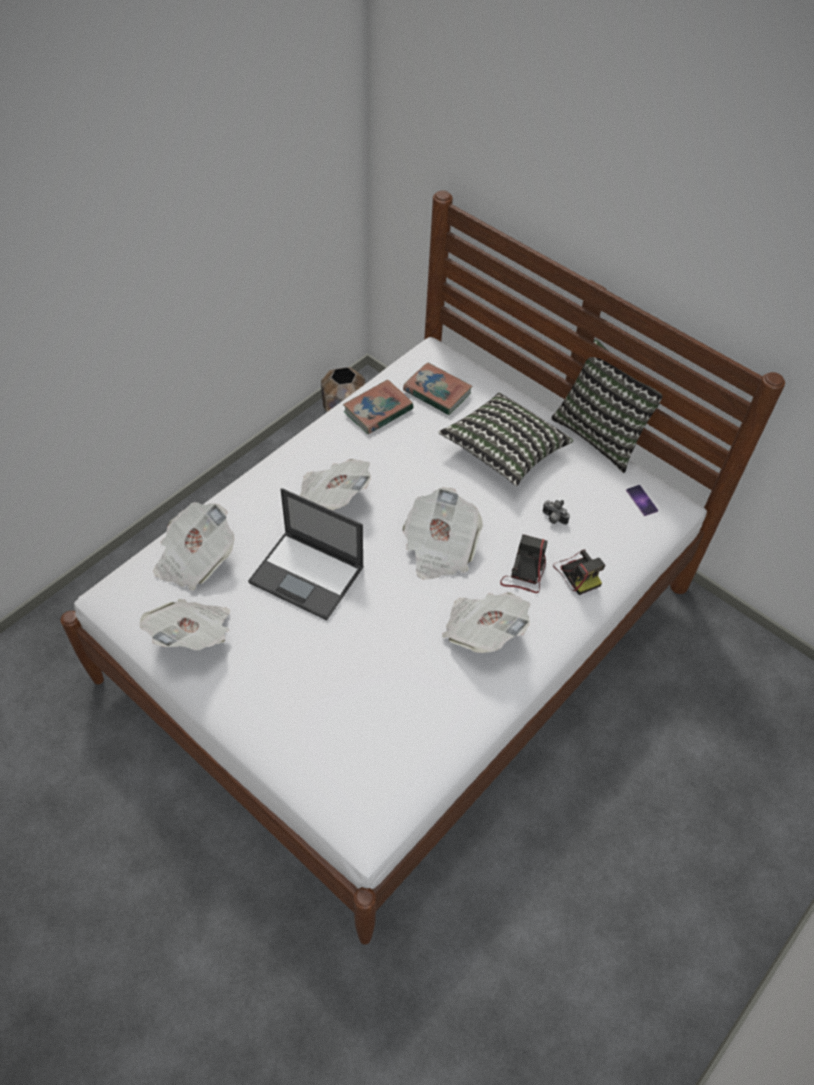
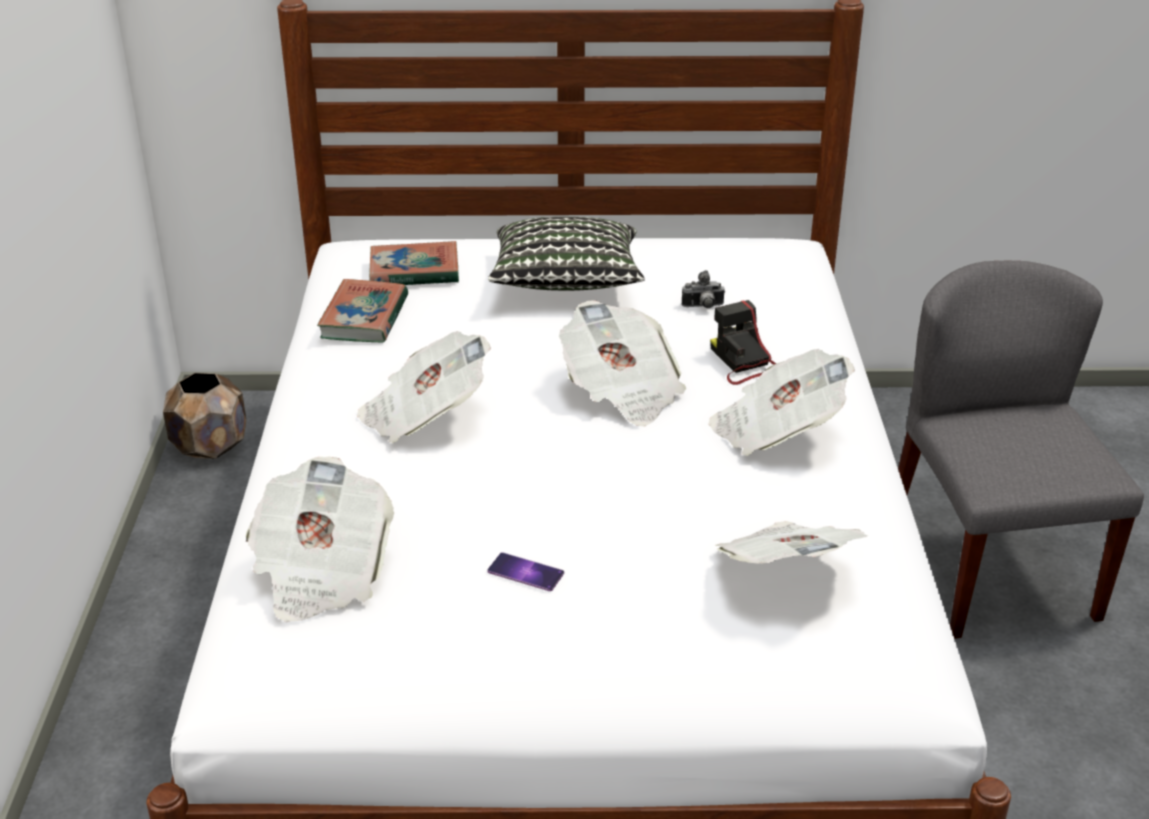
camera: 40 degrees left, 20 degrees down
newspaper [140,599,230,650] -> newspaper moved to [715,521,868,563]
laptop [248,488,364,621] -> none
pillow [551,339,662,473] -> none
camera [553,549,605,595] -> none
phone [626,485,658,516] -> phone moved to [487,552,564,591]
none -> grey chair [898,261,1144,639]

